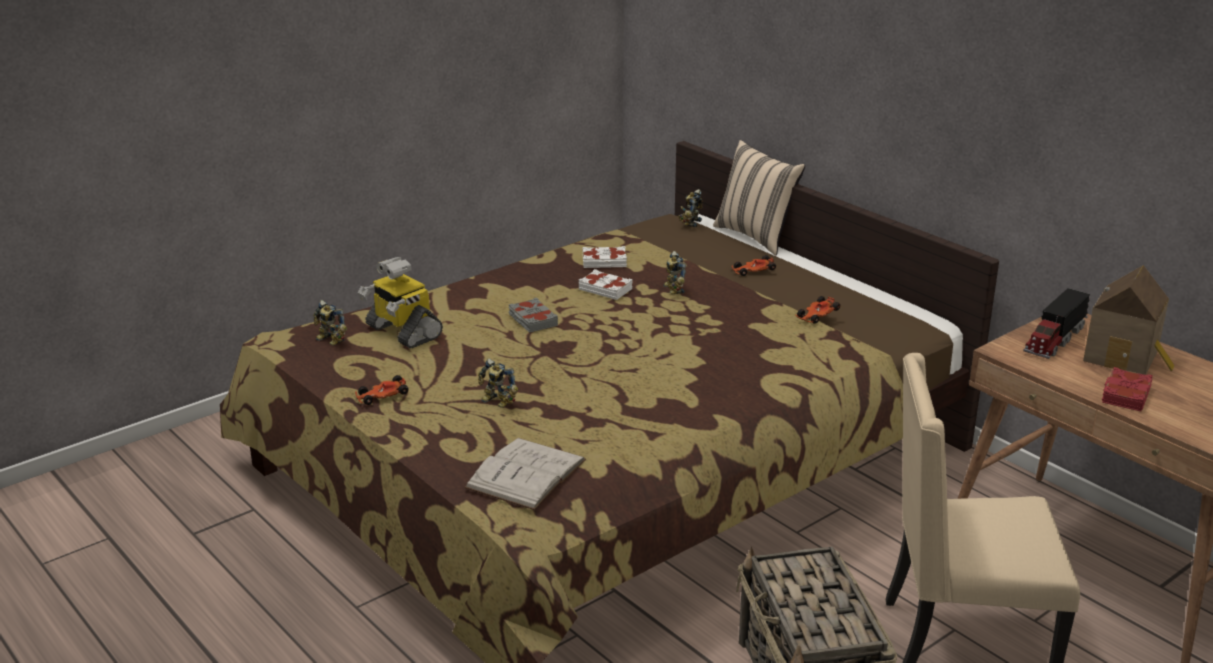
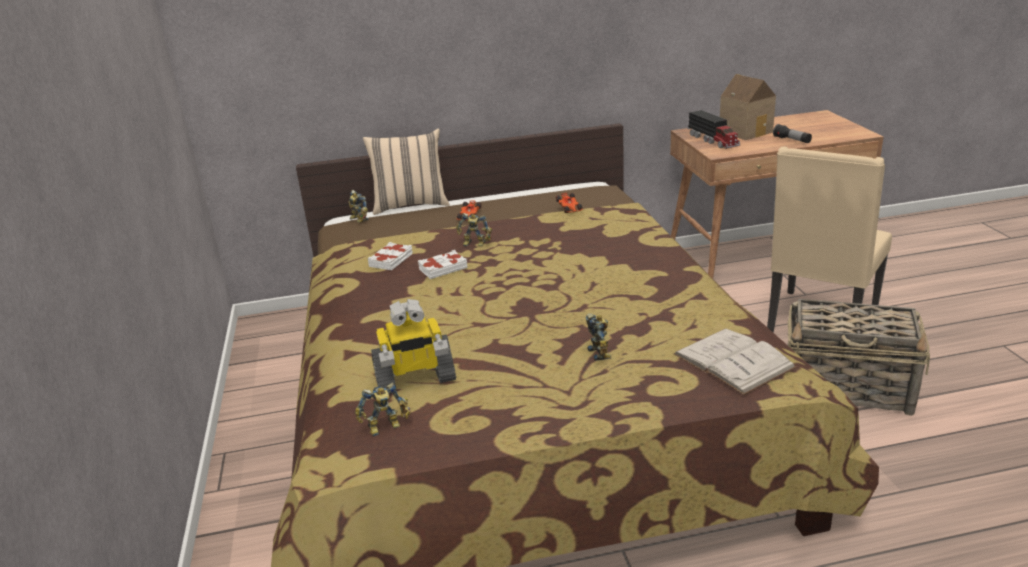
camera: 60 degrees left, 0 degrees up
toy car [355,375,409,405] -> none
toy robot [478,358,518,408] -> toy robot turned 75 degrees counterclockwise [586,313,611,361]
grey book [508,298,558,333] -> none
red book [1102,367,1153,411] -> flashlight [773,124,812,143]

